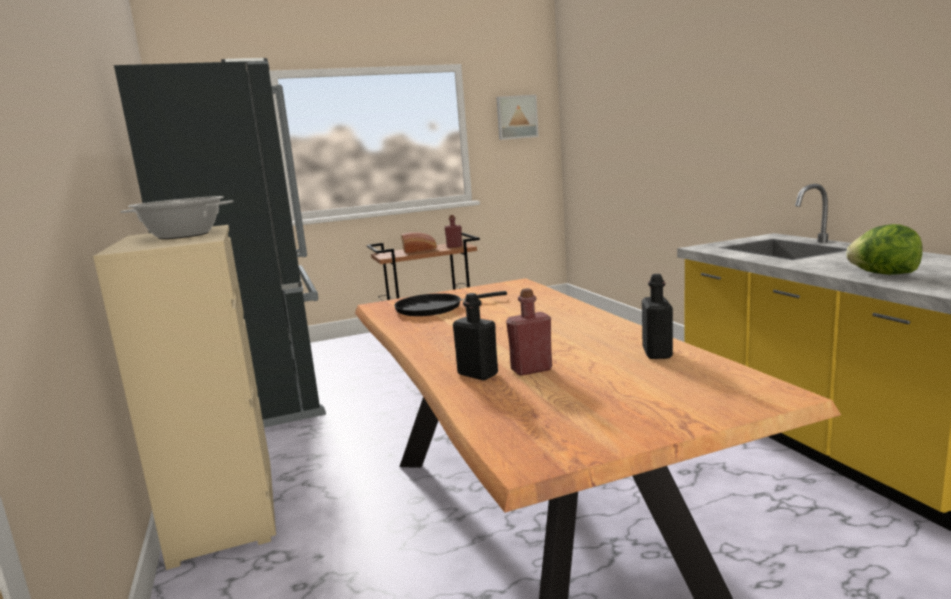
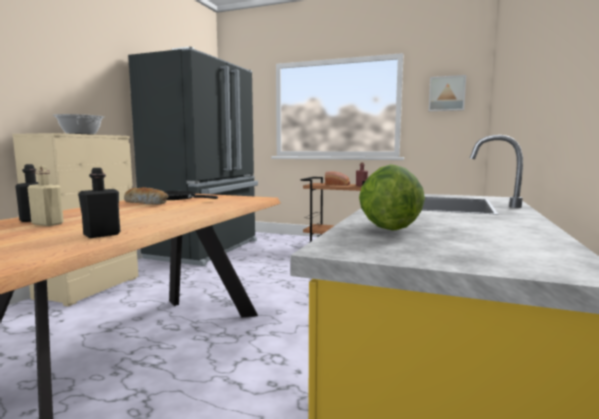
camera: 40 degrees right, 5 degrees down
red bottle [506,288,552,376] -> beige bottle [27,165,64,226]
none -> bread [124,187,168,205]

